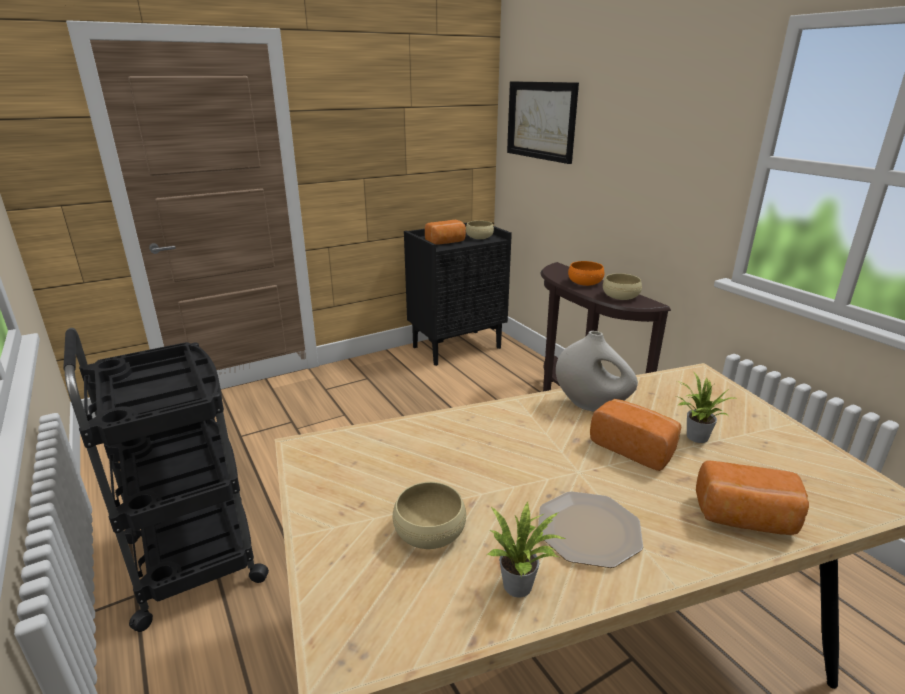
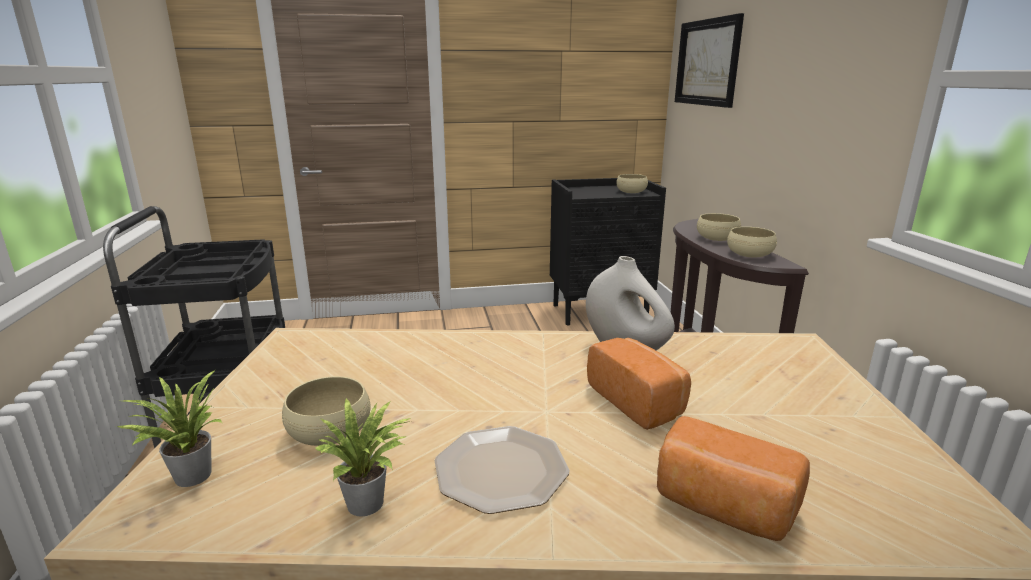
camera: 20 degrees right, 5 degrees down
bread [425,220,466,245] -> none
orange bowl [568,261,604,286] -> beige bowl [697,213,741,241]
potted plant [676,371,735,443] -> potted plant moved to [117,370,223,487]

